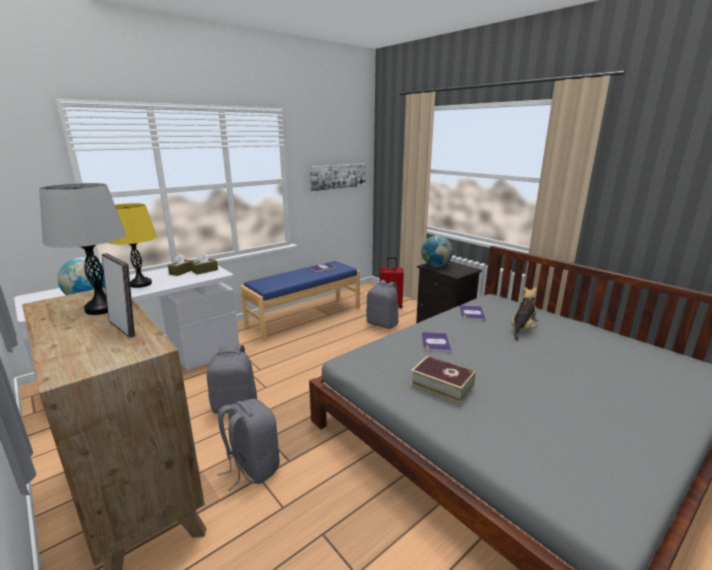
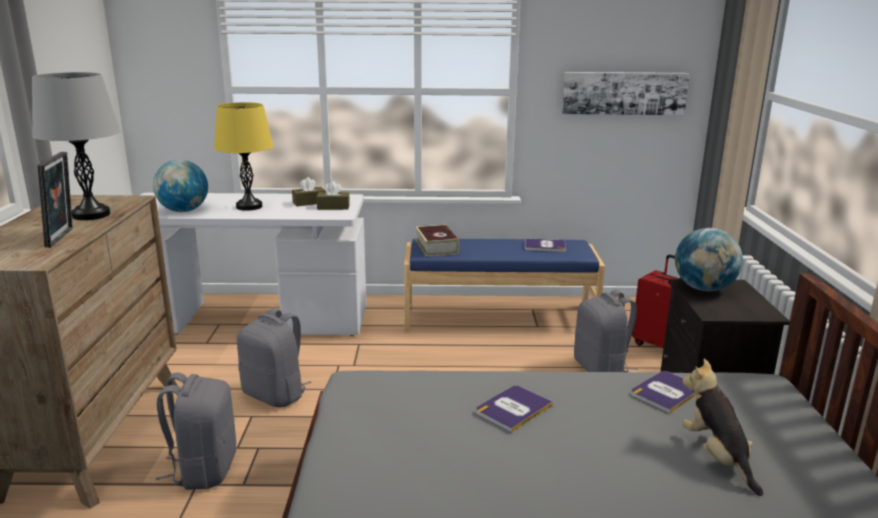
camera: 40 degrees right, 0 degrees up
book [410,356,476,403] -> book moved to [415,225,459,257]
plush toy [511,286,538,341] -> plush toy turned 90 degrees counterclockwise [683,358,763,496]

